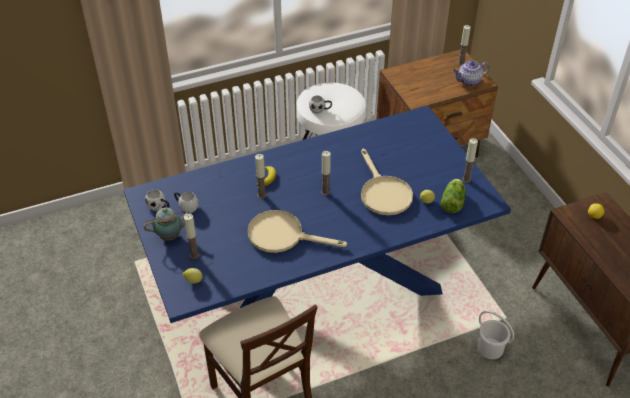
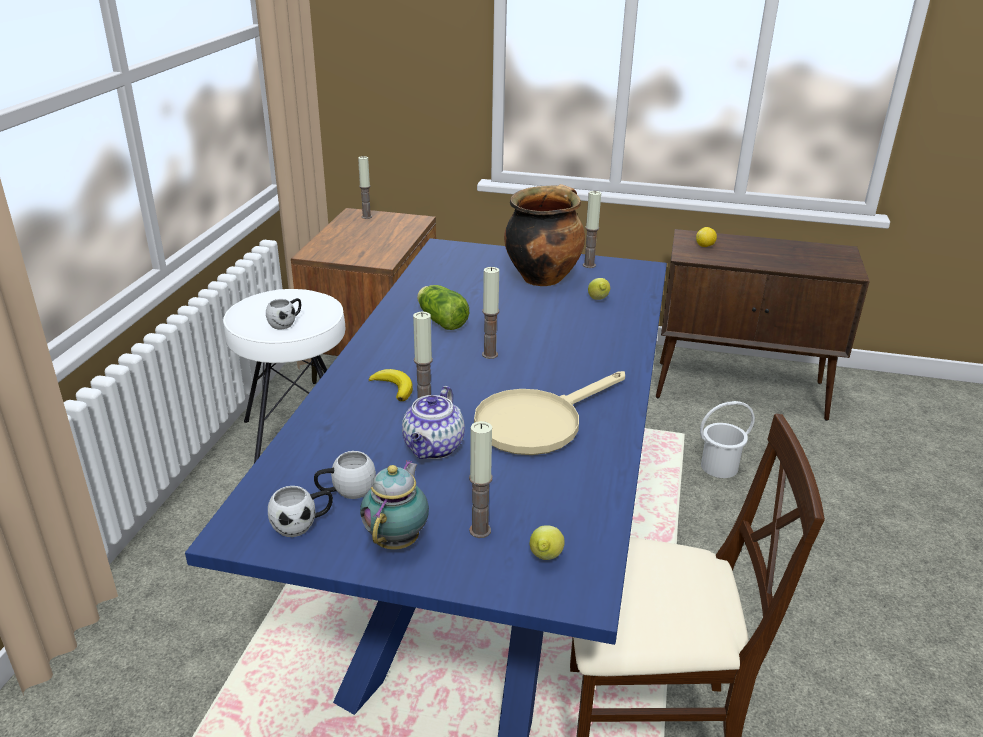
camera: 55 degrees left, 15 degrees down
beige frying pan [361,149,413,215] -> none
lettuce [441,179,466,213] -> lettuce moved to [417,285,469,330]
teapot [453,61,490,86] -> teapot moved to [402,386,465,459]
none -> cooking pot [504,184,585,286]

